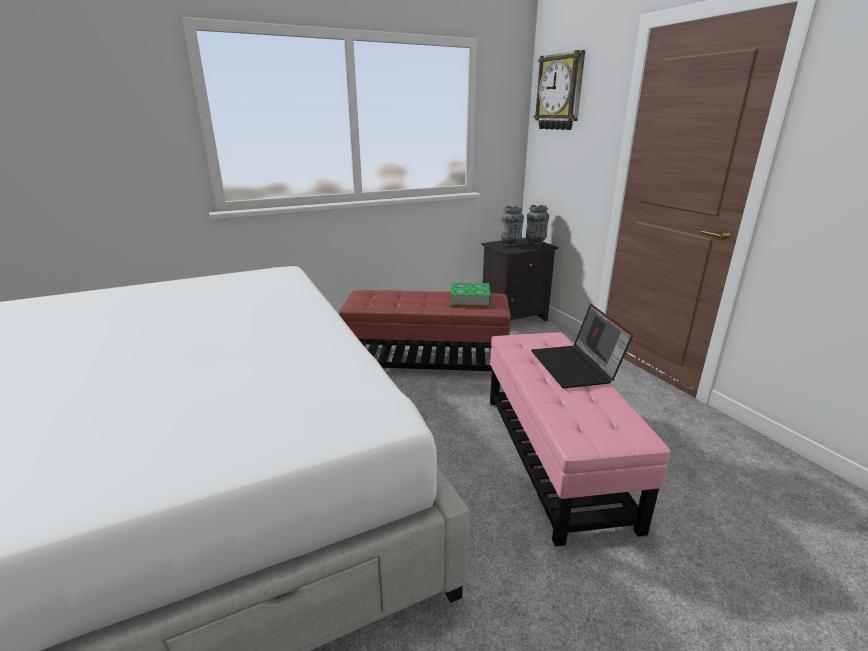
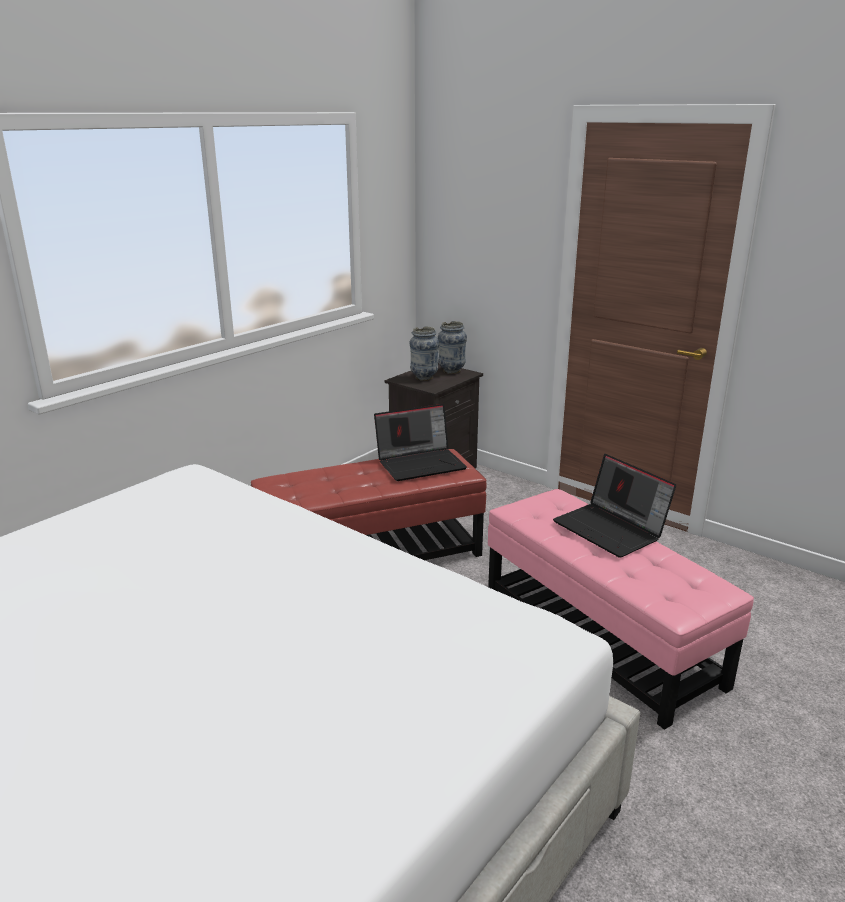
camera: 25 degrees left, 0 degrees up
book [451,283,491,306] -> laptop [374,404,467,481]
wall clock [534,50,585,130] -> none

